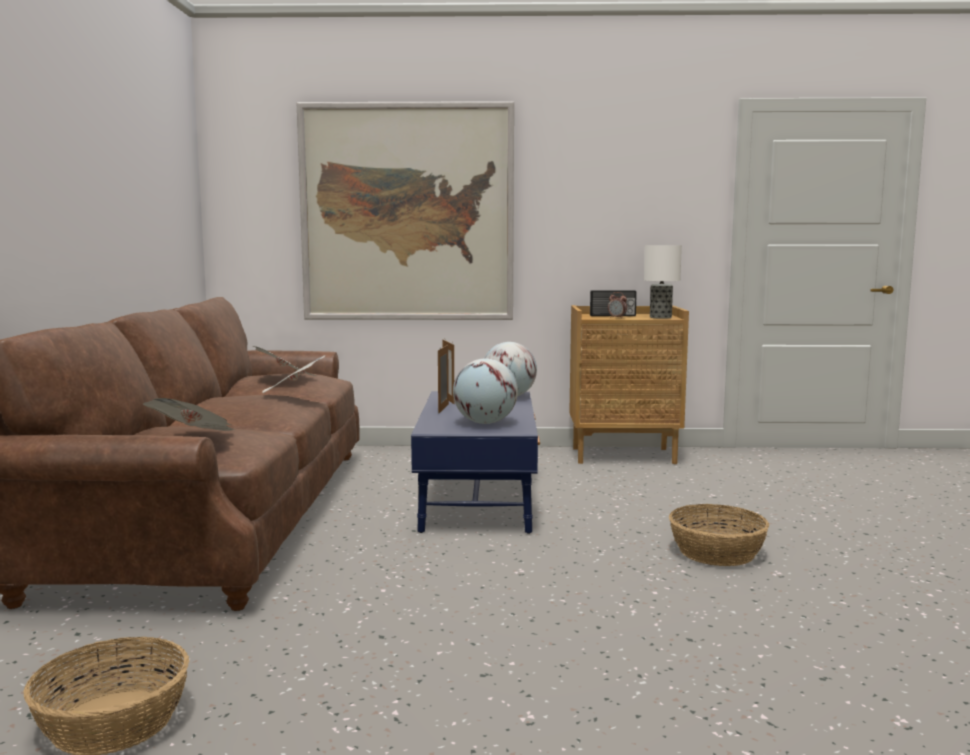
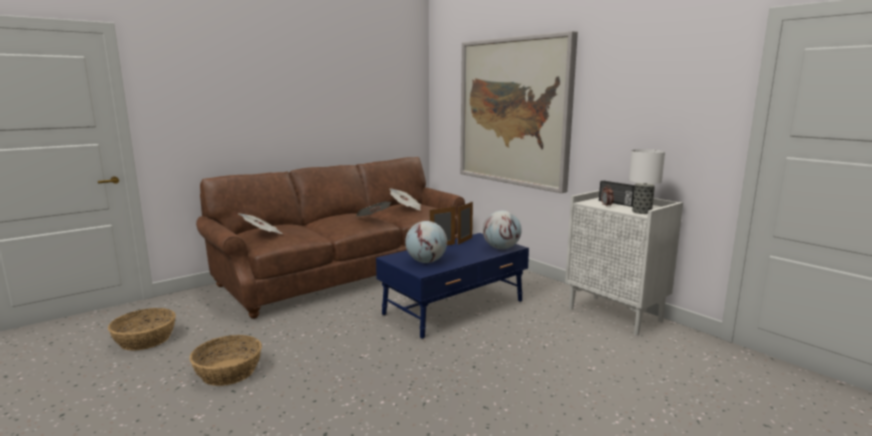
camera: 50 degrees right, 5 degrees up
brown cabinet [569,305,689,464] -> white cabinet [565,190,683,336]
basket [669,504,769,566] -> basket moved to [190,335,262,386]

